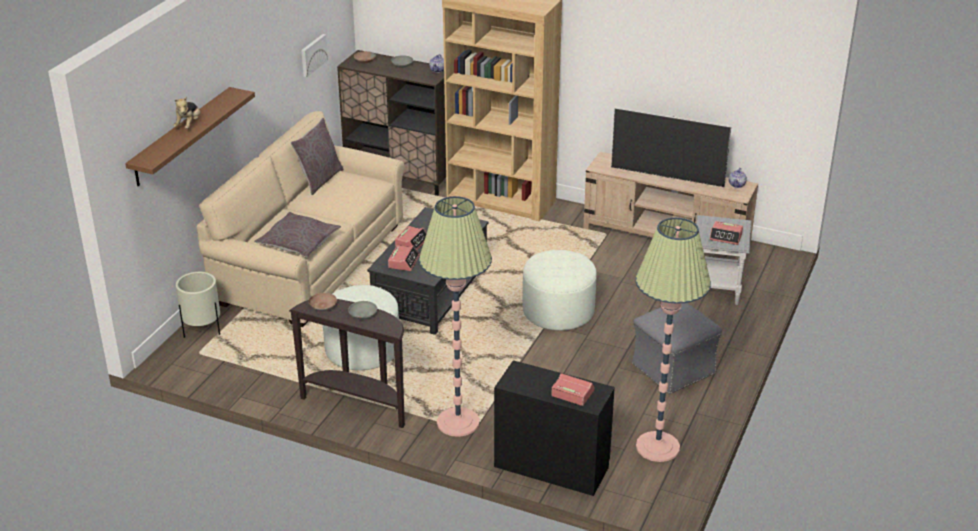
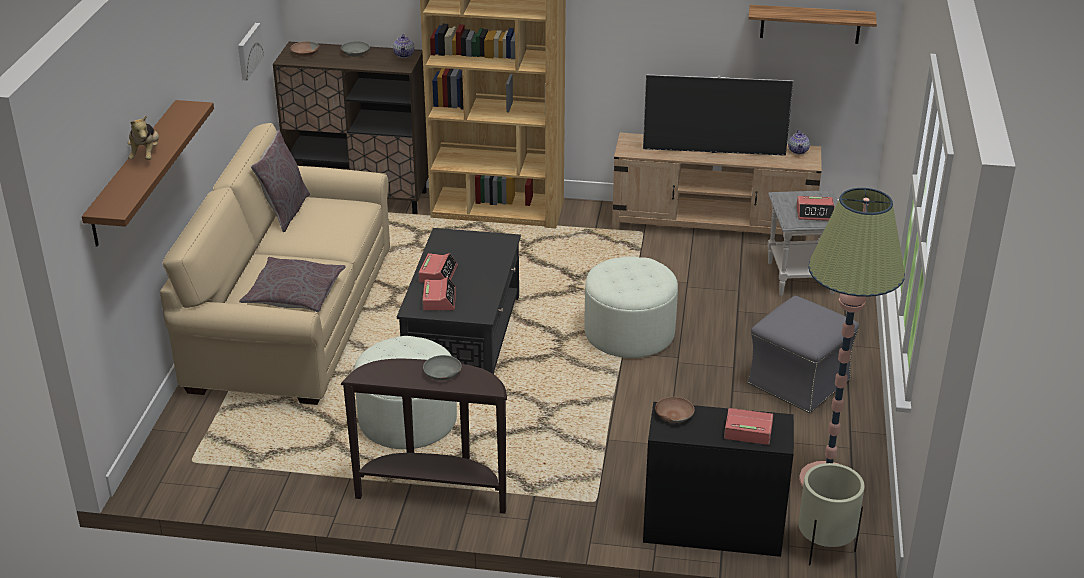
camera: 15 degrees left, 0 degrees up
beige planter [176,272,220,338] -> beige planter moved to [799,463,865,565]
brown bowl [308,293,337,311] -> brown bowl moved to [655,397,695,423]
floor lamp [419,196,492,437] -> none
none -> shelf [749,5,877,44]

